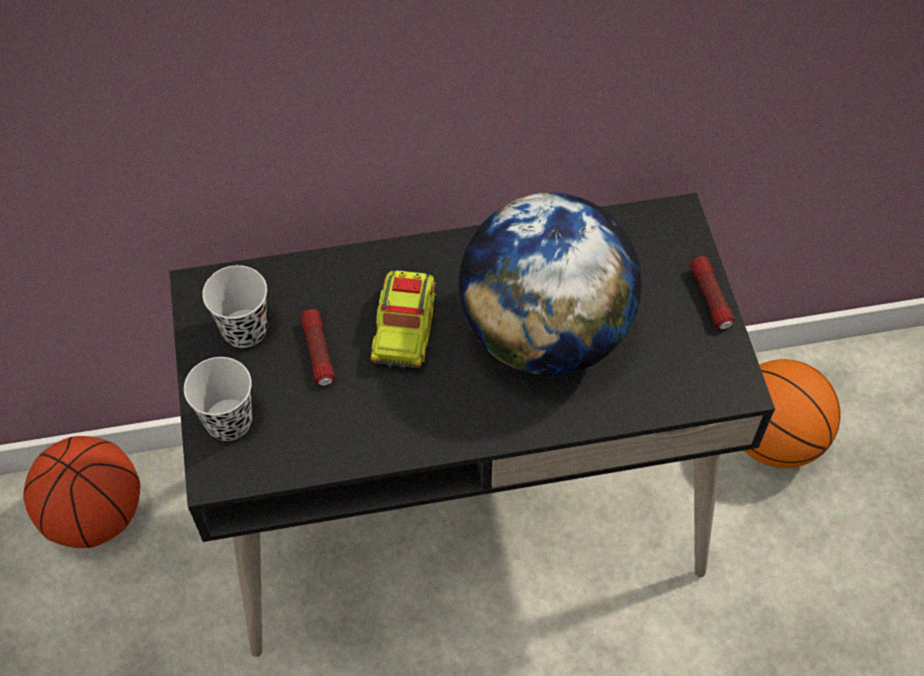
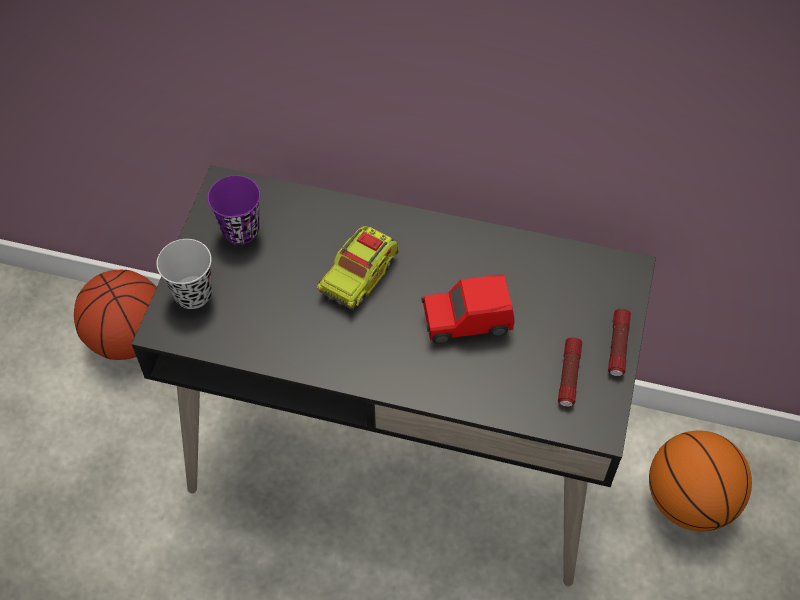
camera: 25 degrees right, 0 degrees up
black cup [202,265,267,348] -> purple cup [207,175,260,245]
flashlight [301,309,335,386] -> flashlight moved to [558,338,582,407]
globe [459,193,642,376] -> red toy car [421,274,515,344]

